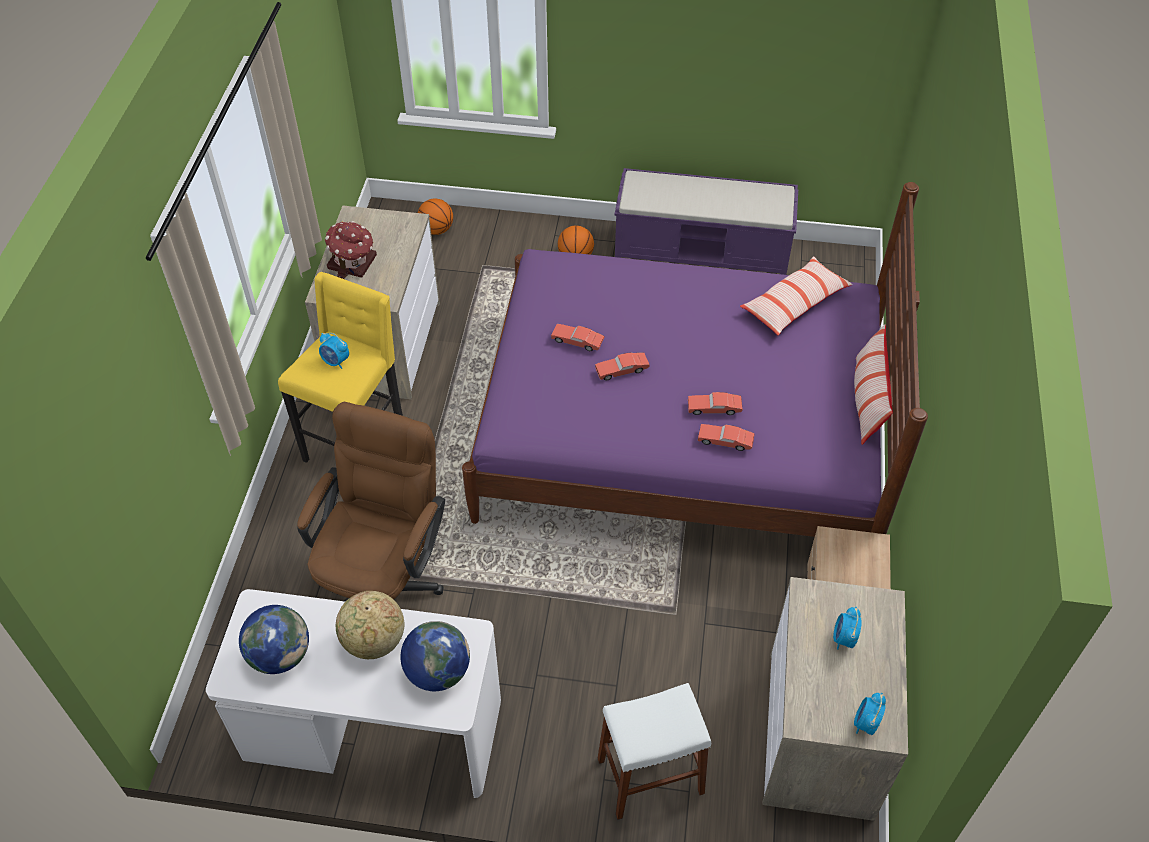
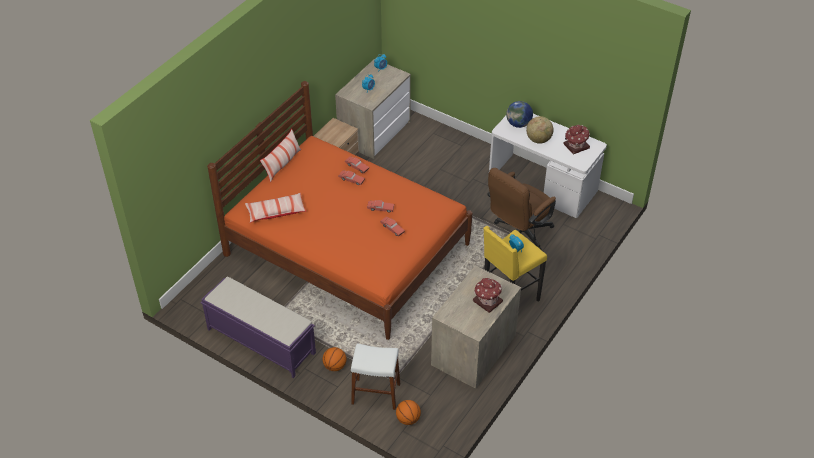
camera: 155 degrees left, 5 degrees down
globe [239,605,309,674] -> toy house [564,125,590,154]
purple bed [462,182,928,537] -> orange bed [207,81,472,340]
white stool [598,683,711,820] -> white stool moved to [351,343,400,410]

